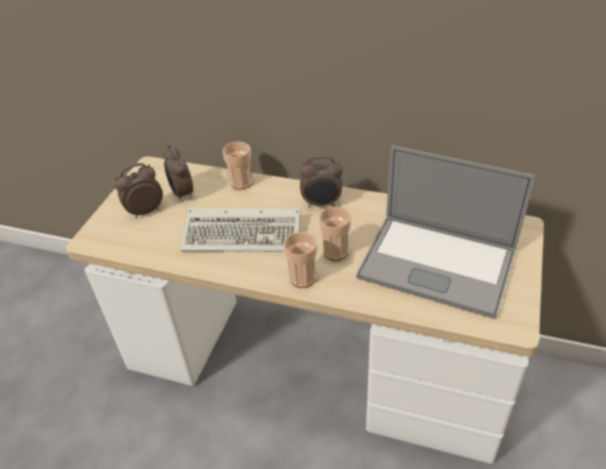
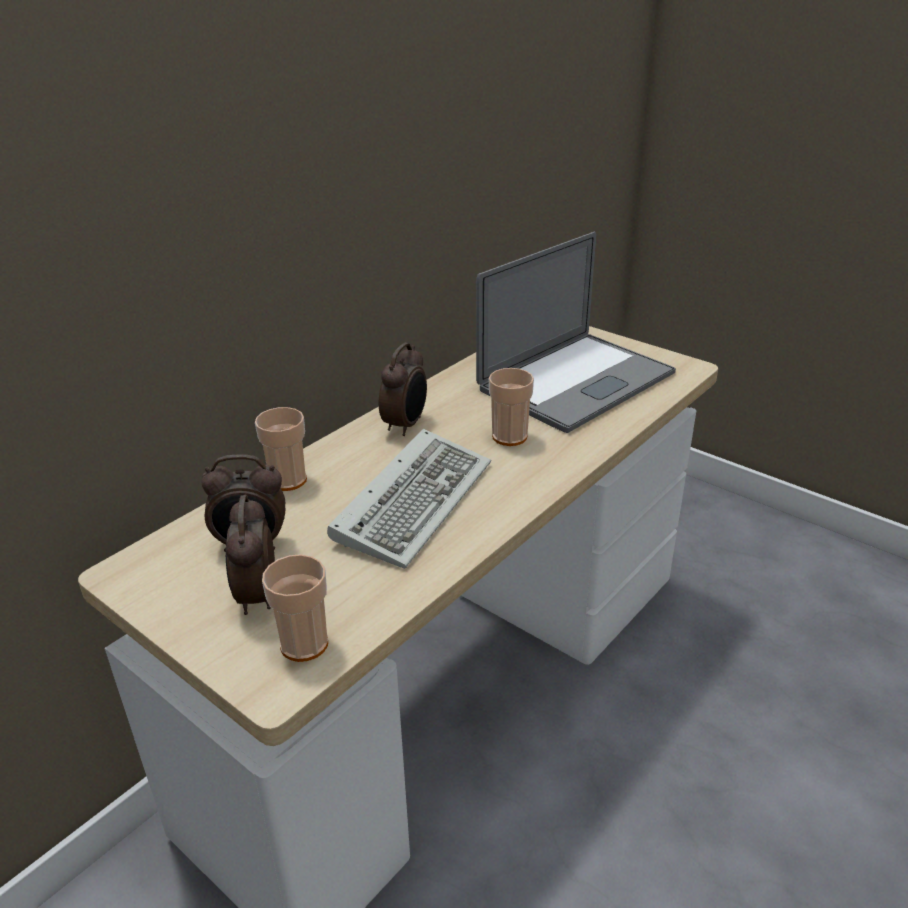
camera: 70 degrees left, 10 degrees down
cup [284,232,317,288] -> cup moved to [262,554,328,662]

